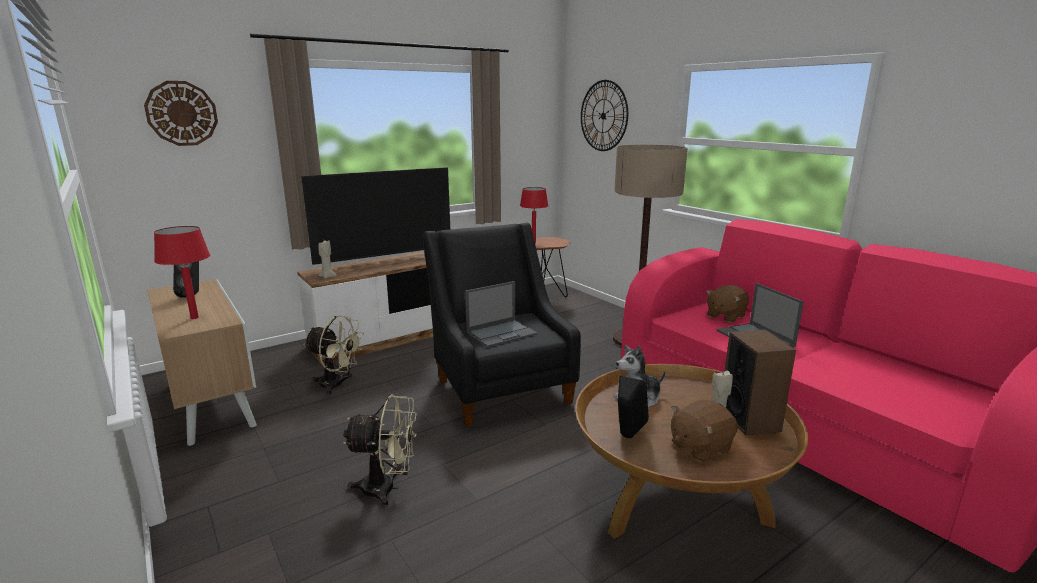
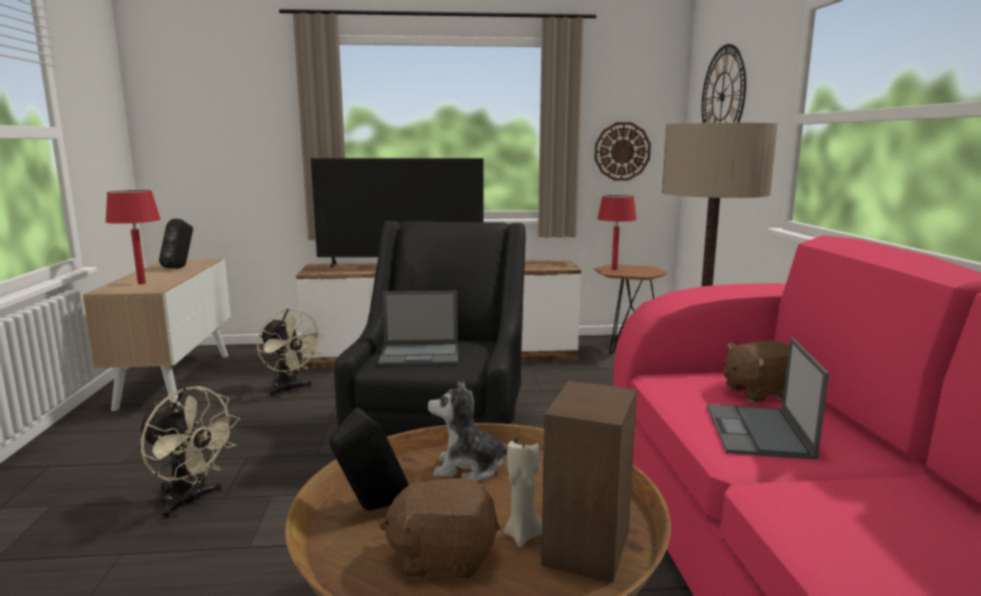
camera: 30 degrees right, 5 degrees down
wall clock [144,81,218,146] -> wall clock moved to [594,122,651,181]
beige candle [318,240,337,279] -> none

